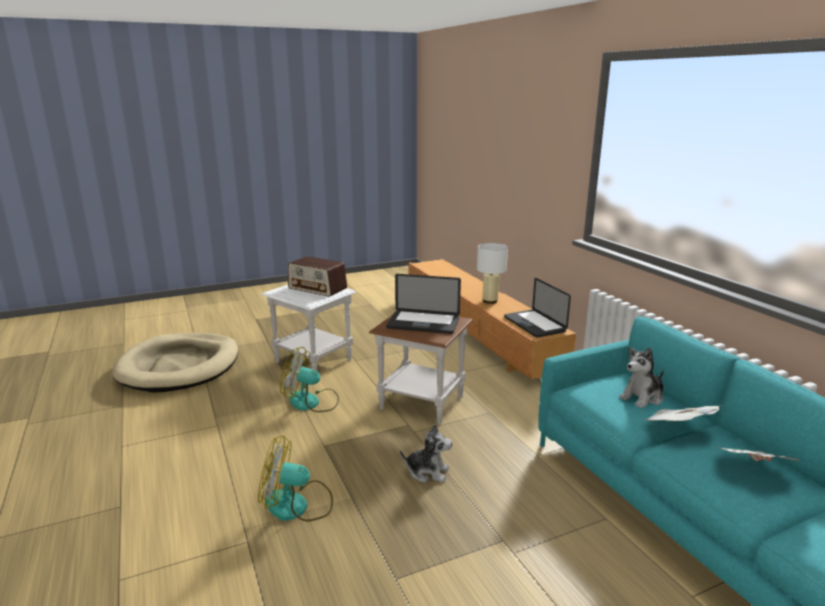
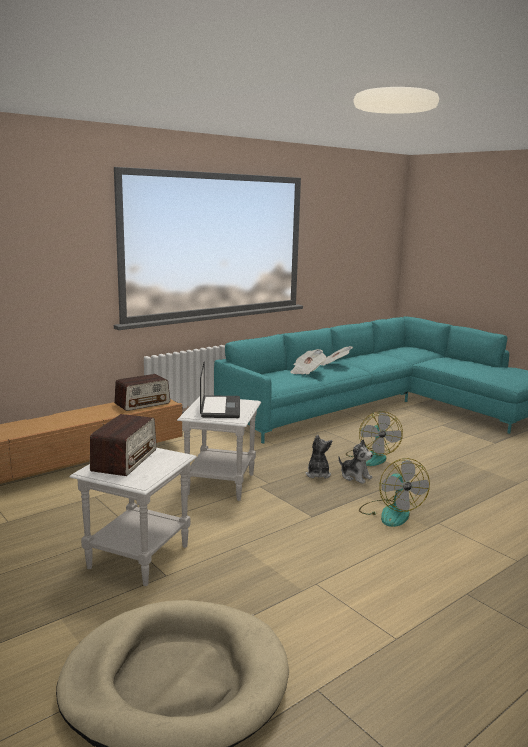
camera: 105 degrees left, 5 degrees down
fan [280,347,339,412] -> fan moved to [346,411,403,466]
brown side table [369,313,473,424] -> white side table [177,397,261,501]
white table lamp [477,243,508,304] -> none
laptop [504,278,571,338] -> radio [114,374,170,411]
plush toy [619,347,664,408] -> plush toy moved to [339,439,373,484]

